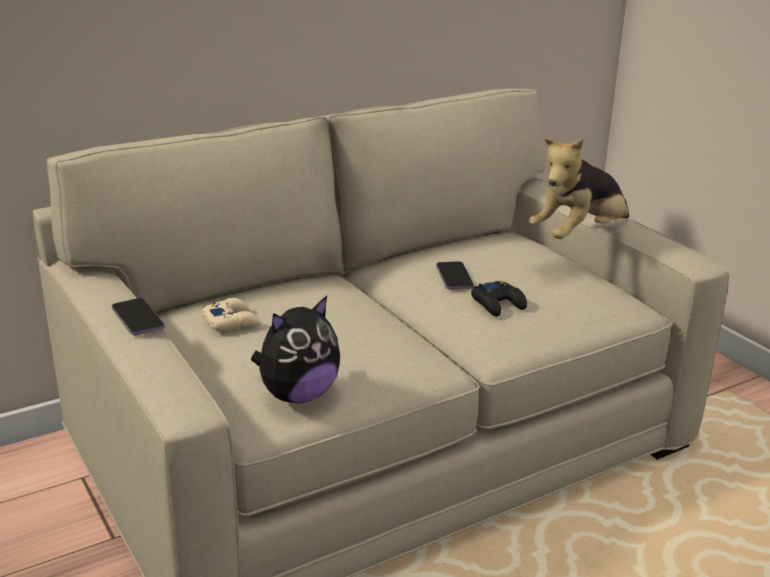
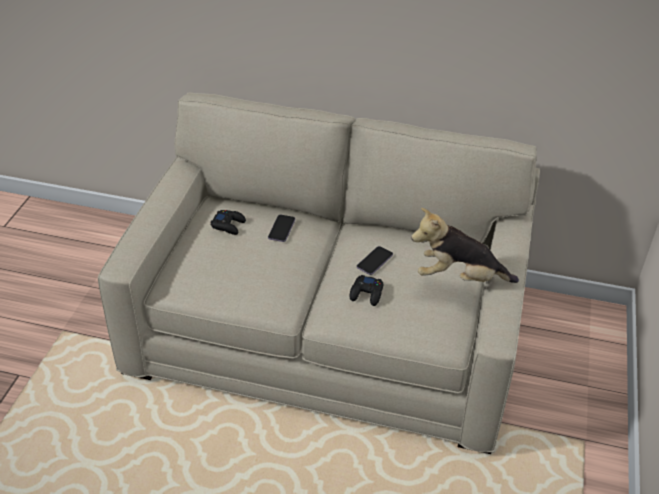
camera: 45 degrees right, 15 degrees up
phone [112,298,165,336] -> phone moved to [268,215,295,242]
beige game controller [202,298,261,331] -> black game controller [210,210,246,235]
plush toy [251,296,340,403] -> none

